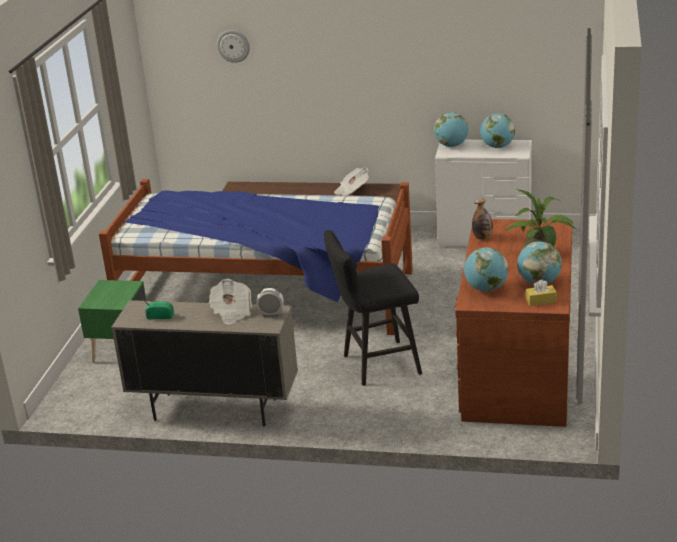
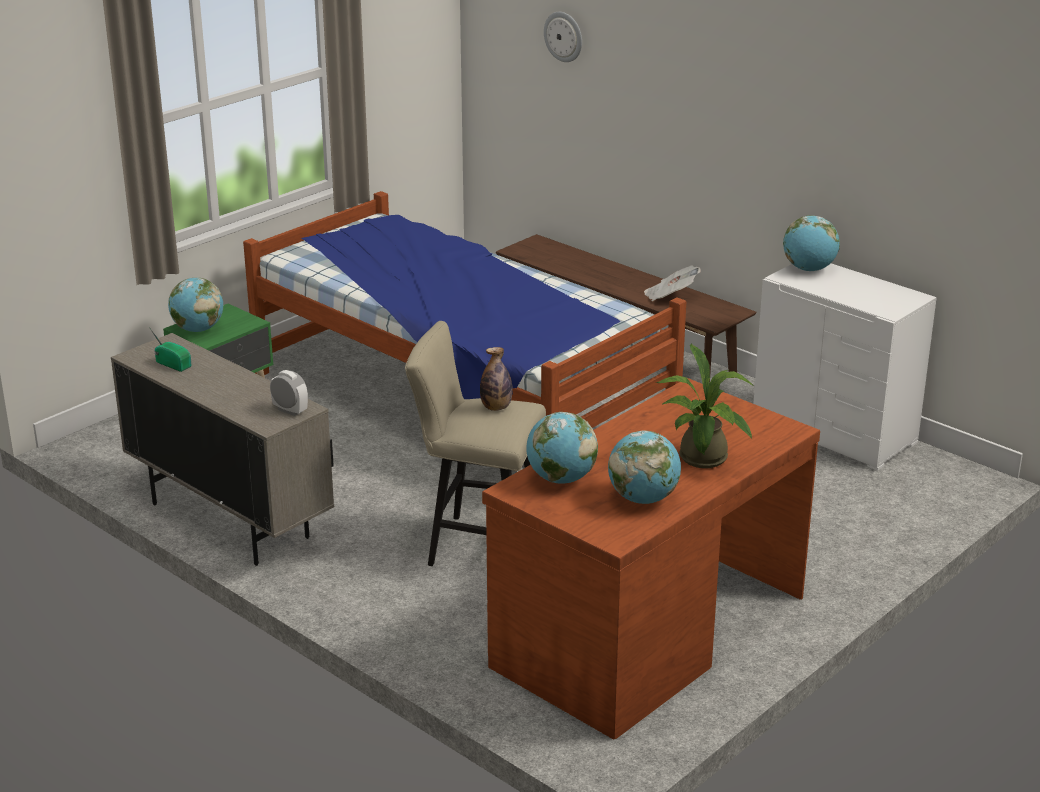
camera: 30 degrees right, 0 degrees up
newspaper [208,279,252,325] -> none
black stool [324,230,422,386] -> beige stool [405,321,546,566]
bottle [472,199,493,240] -> bottle moved to [480,347,513,411]
globe [480,113,515,148] -> globe moved to [168,277,223,332]
yellow tissue box [526,280,557,306] -> none

